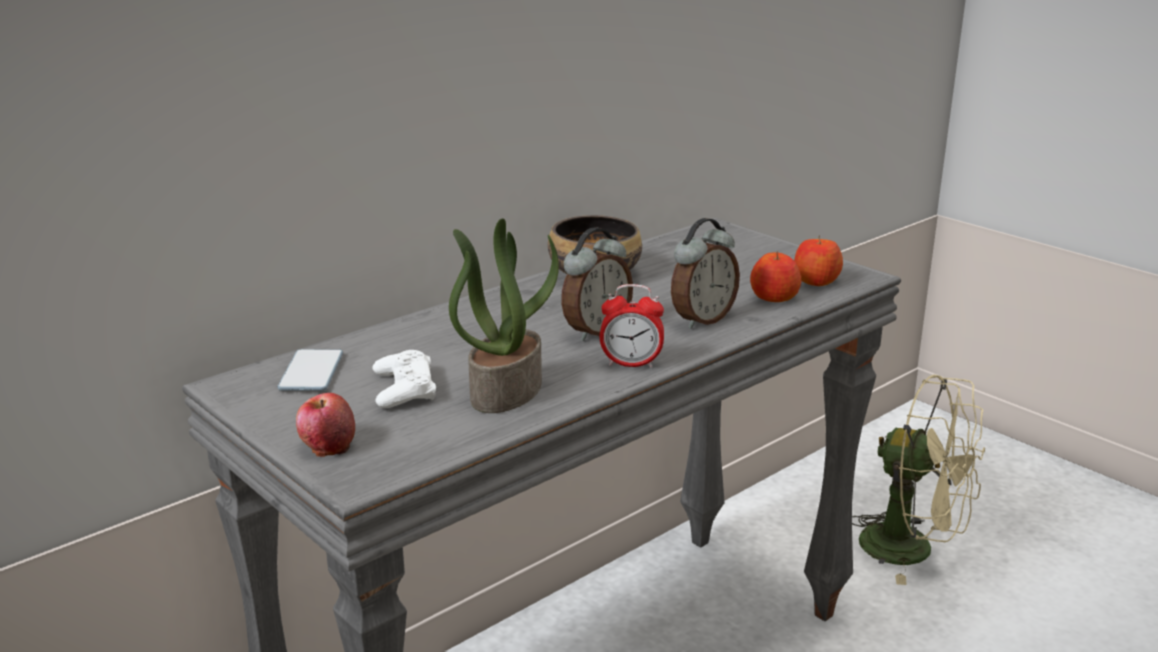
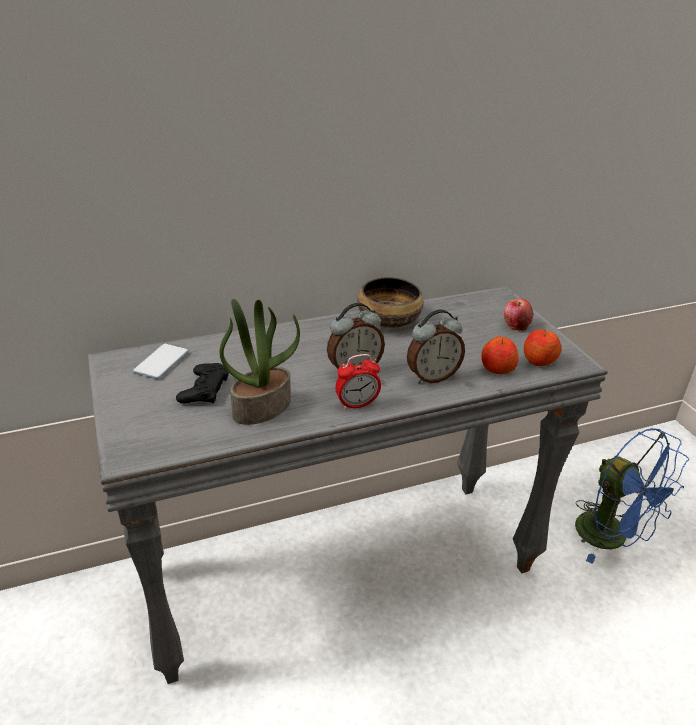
camera: 20 degrees right, 10 degrees up
apple [296,393,355,457] -> apple moved to [504,299,533,331]
white game controller [372,350,436,408] -> black game controller [176,363,229,404]
alarm clock [600,284,664,368] -> alarm clock turned 45 degrees counterclockwise [335,354,381,410]
beige fan [852,375,985,585] -> blue fan [575,428,689,564]

